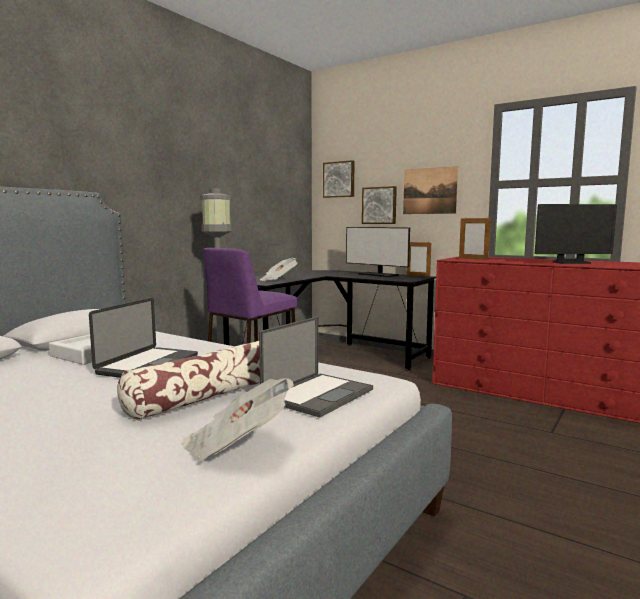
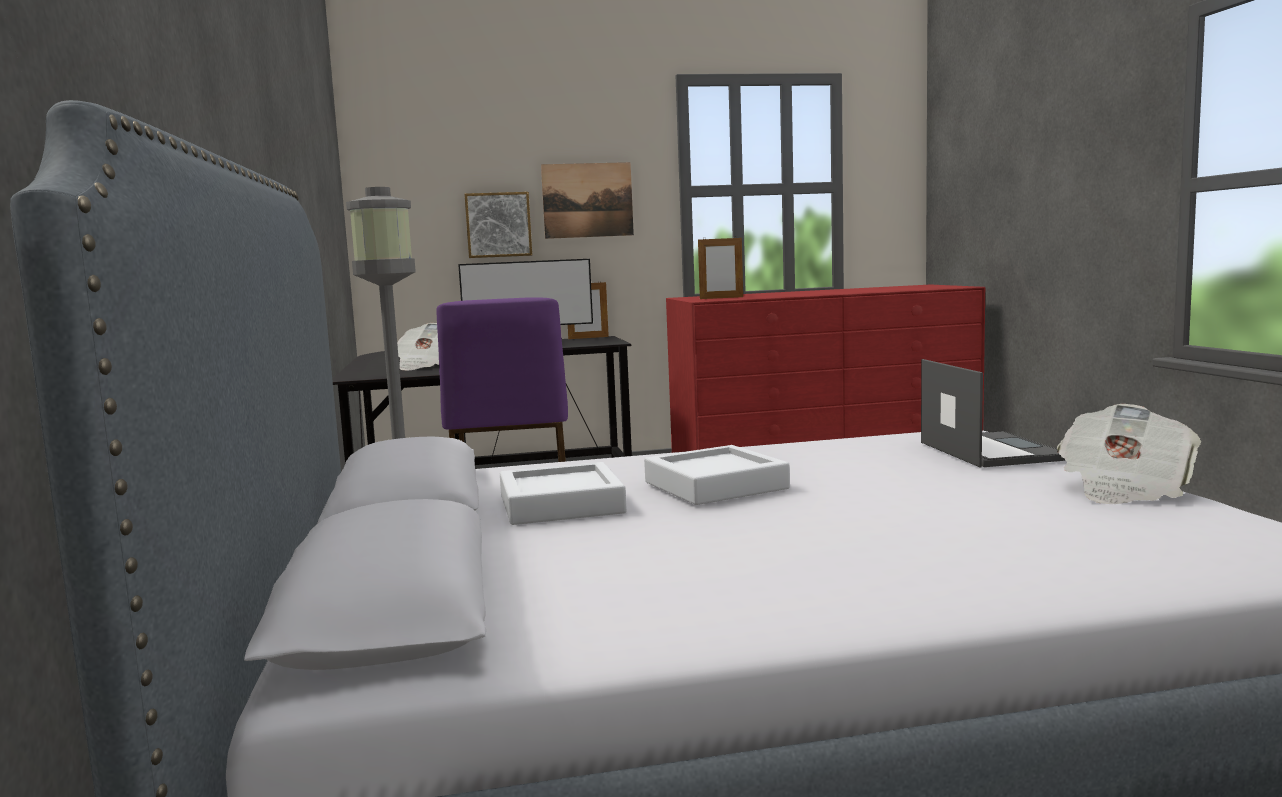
camera: 45 degrees left, 0 degrees up
laptop [89,298,198,378] -> white tray [644,445,790,505]
pillow [117,341,260,421] -> none
picture [323,160,354,198] -> none
monitor [535,204,617,264] -> none

